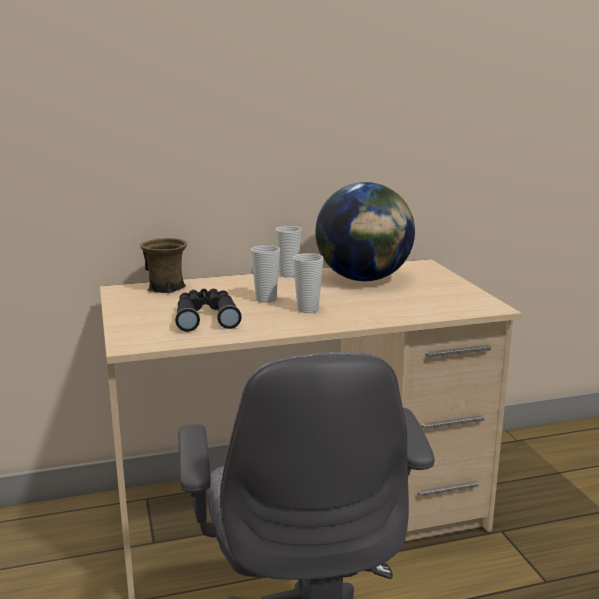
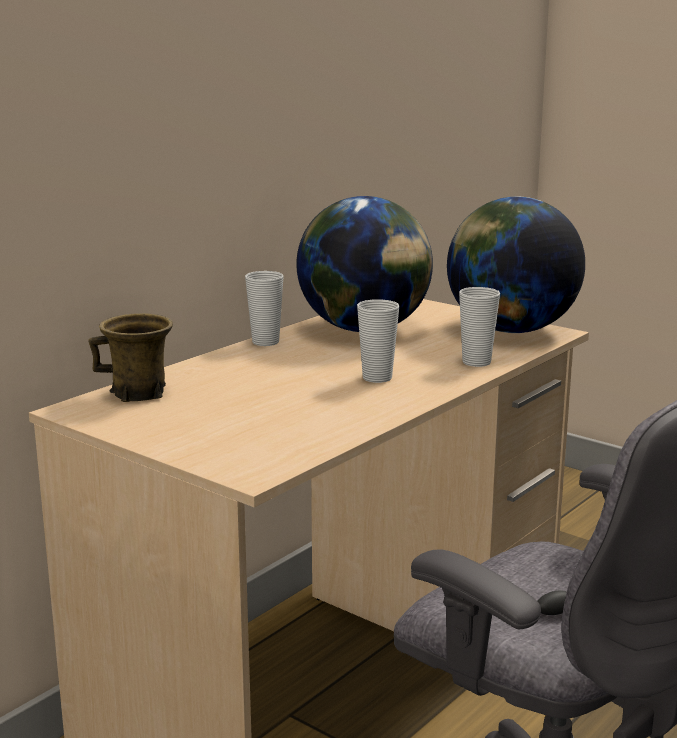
camera: 35 degrees left, 0 degrees up
black binoculars [175,289,242,332] -> none
cup [251,245,280,303] -> cup moved to [459,287,500,367]
none -> globe [447,197,585,333]

